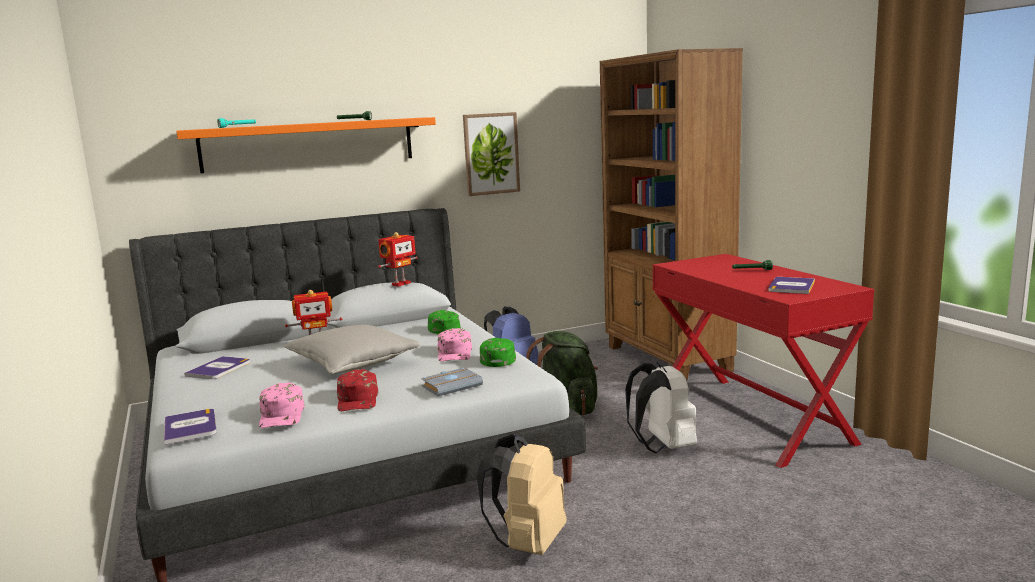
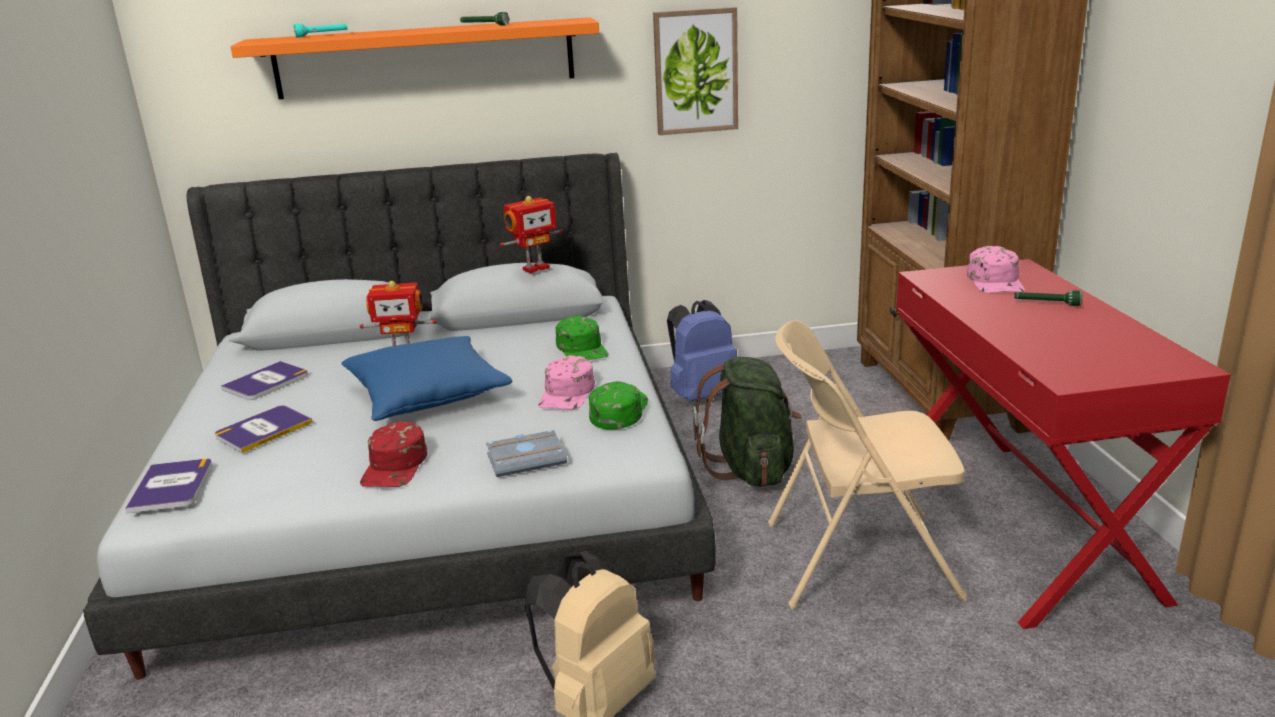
camera: 15 degrees right, 10 degrees up
pink cap [259,382,305,428] -> pink cap moved to [967,246,1025,293]
grey pillow [284,325,420,374] -> blue pillow [341,336,513,421]
white backpack [625,362,697,453] -> beige chair [768,320,967,610]
book [768,277,815,294] -> book moved to [215,405,313,453]

